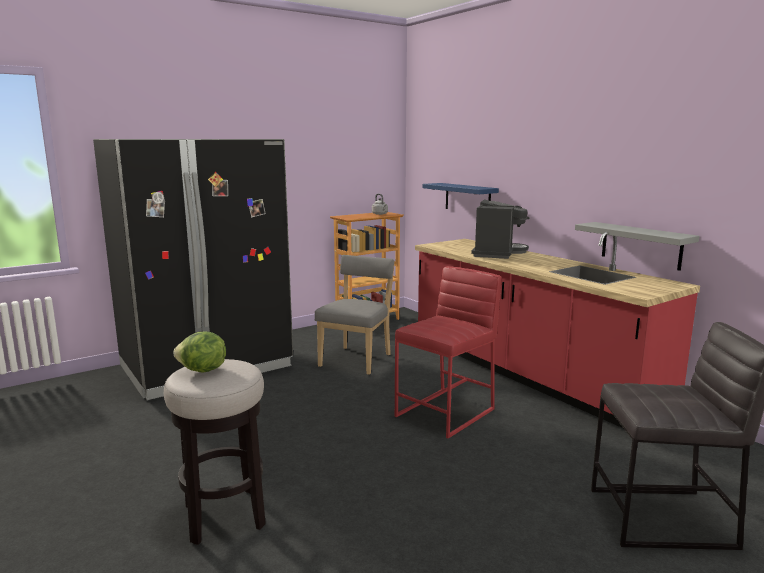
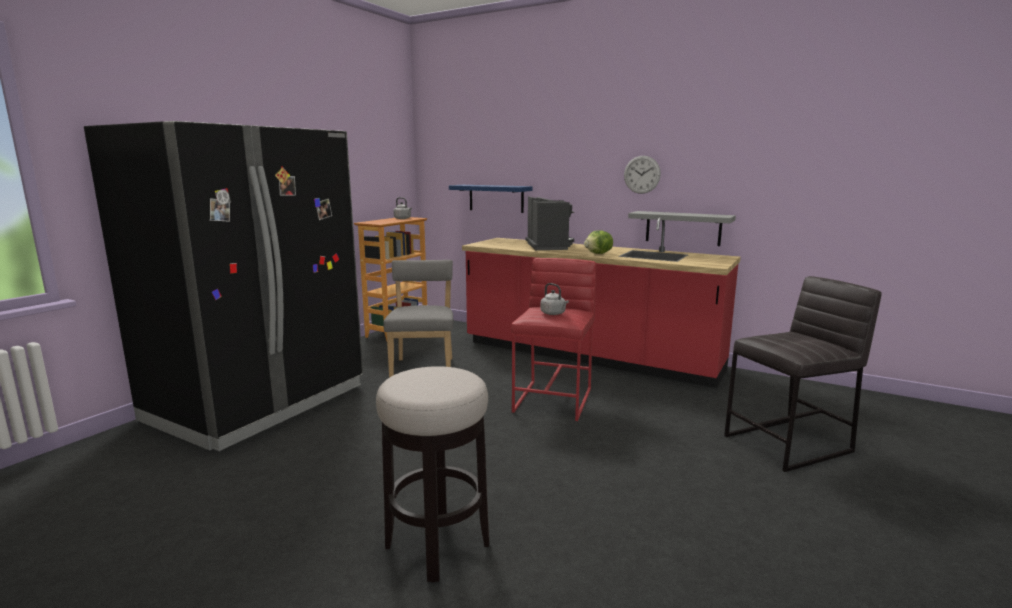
camera: 25 degrees left, 0 degrees up
lettuce [174,332,226,373] -> lettuce moved to [584,230,613,254]
none -> grey kettle [541,283,569,315]
none -> wall clock [624,156,661,194]

